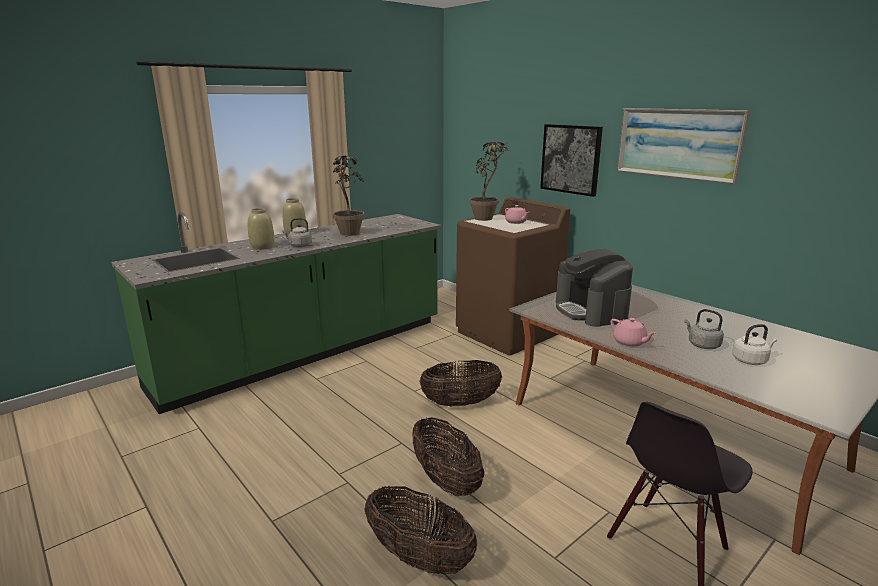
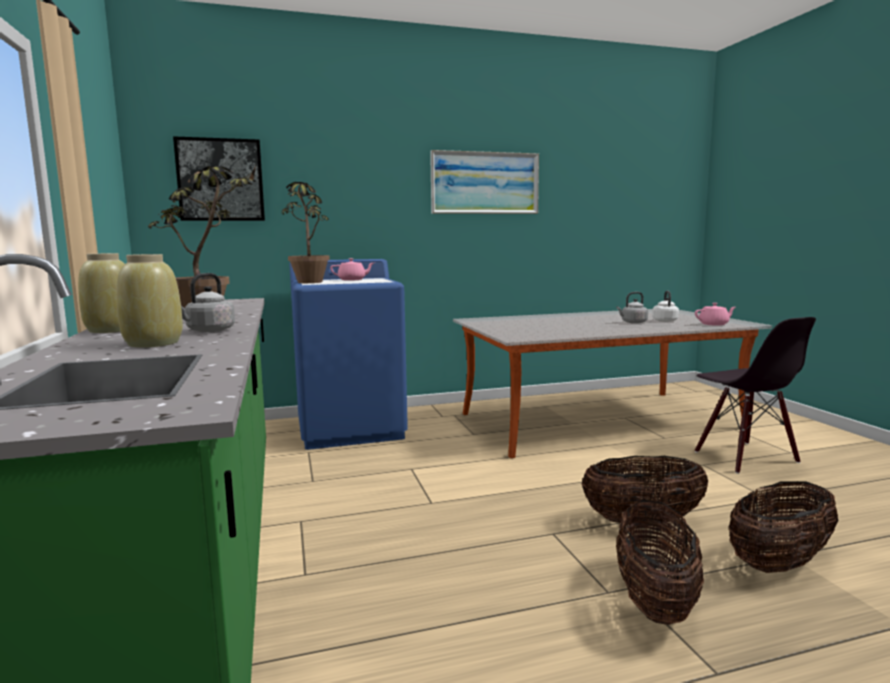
camera: 65 degrees left, 10 degrees down
basket [419,360,502,407] -> basket moved to [616,500,704,625]
brown washing machine [456,197,570,356] -> blue washing machine [289,259,408,450]
picture [540,124,603,197] -> picture moved to [173,136,265,221]
coffee machine [556,249,633,327] -> none
pink teapot [611,318,656,347] -> pink teapot moved to [695,303,736,326]

